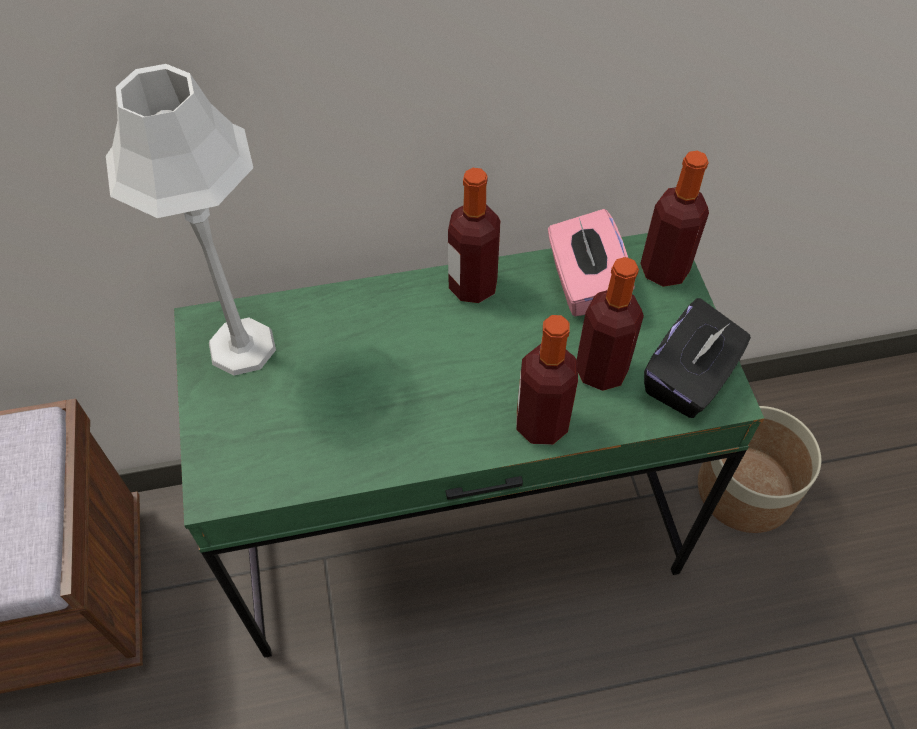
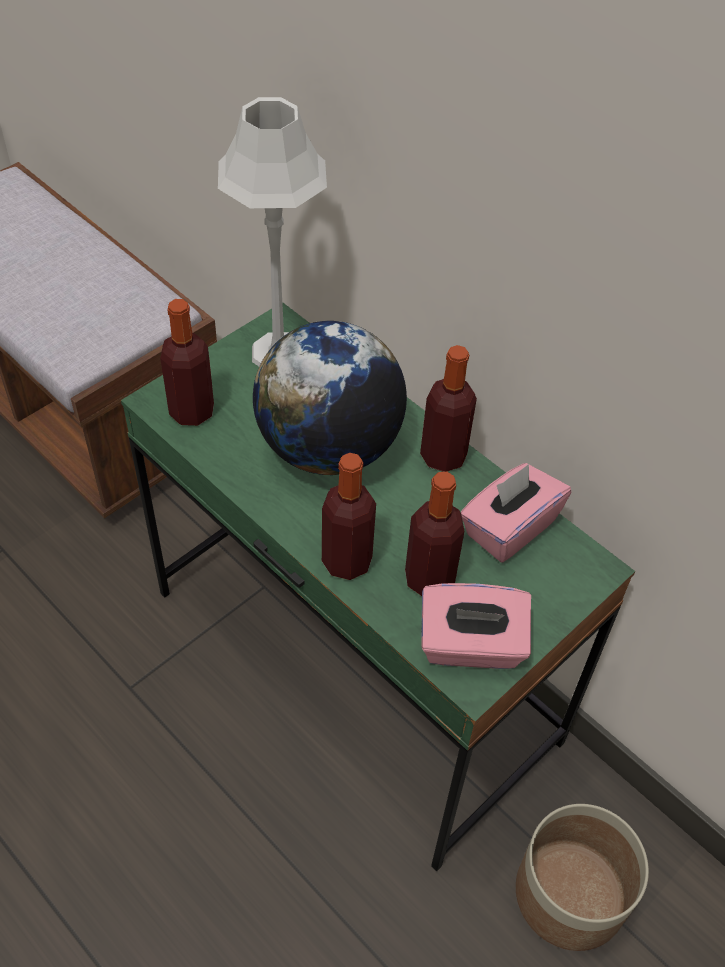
camera: 55 degrees right, 5 degrees down
bottle [640,151,709,287] -> bottle moved to [160,299,214,426]
black tissue box [644,298,751,418] -> pink tissue box [421,583,531,669]
none -> globe [253,321,407,475]

